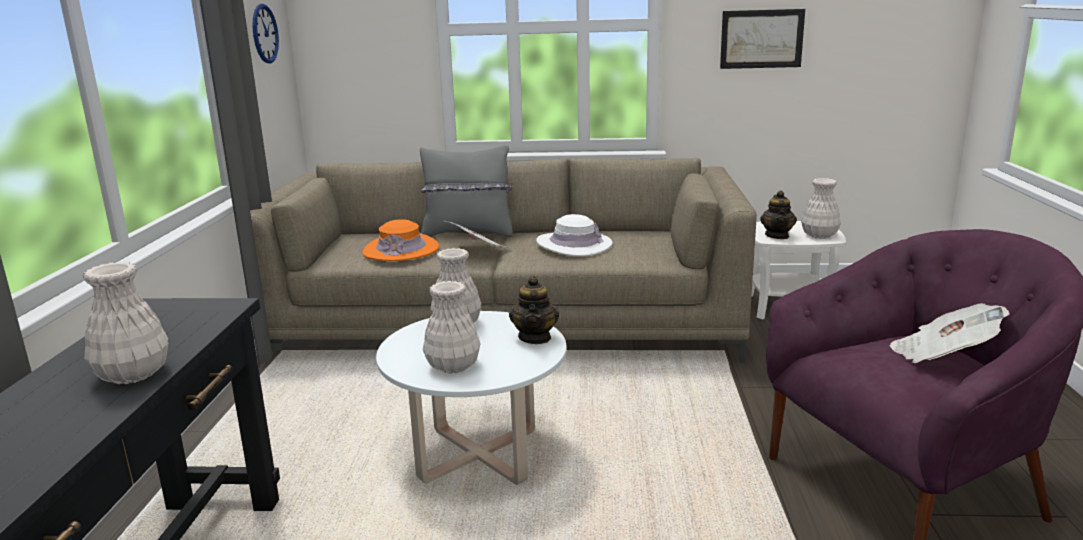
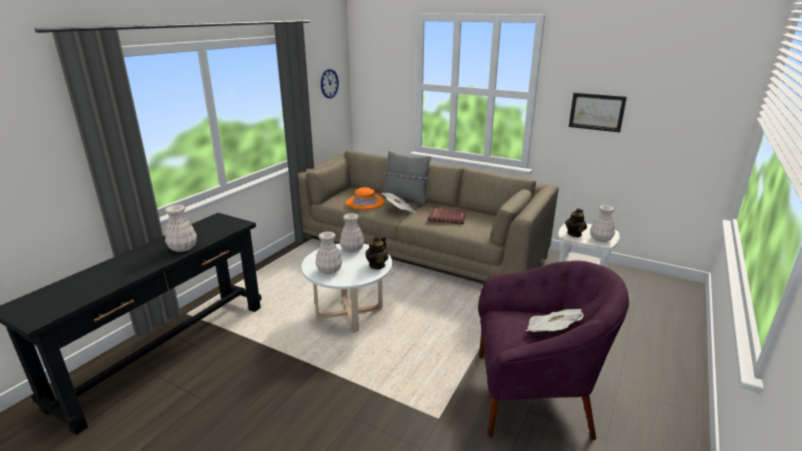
camera: 25 degrees right, 5 degrees up
white hat [536,214,612,256] -> red book [428,208,466,224]

